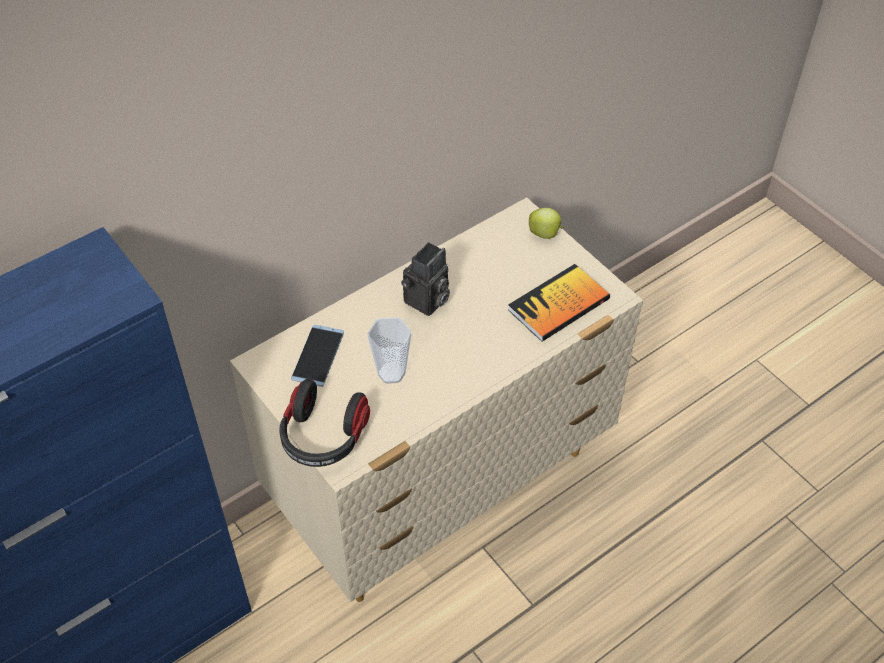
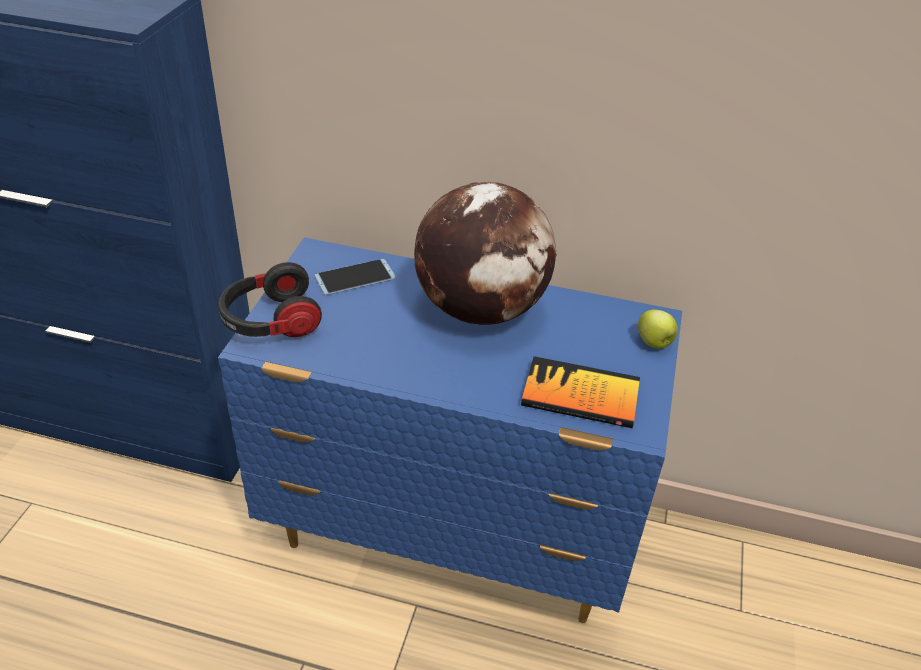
camera: 50 degrees right, 10 degrees down
beige dresser [230,197,643,602] -> blue dresser [218,237,682,623]
cup [367,317,411,384] -> none
camera [401,242,450,316] -> globe [414,182,557,325]

